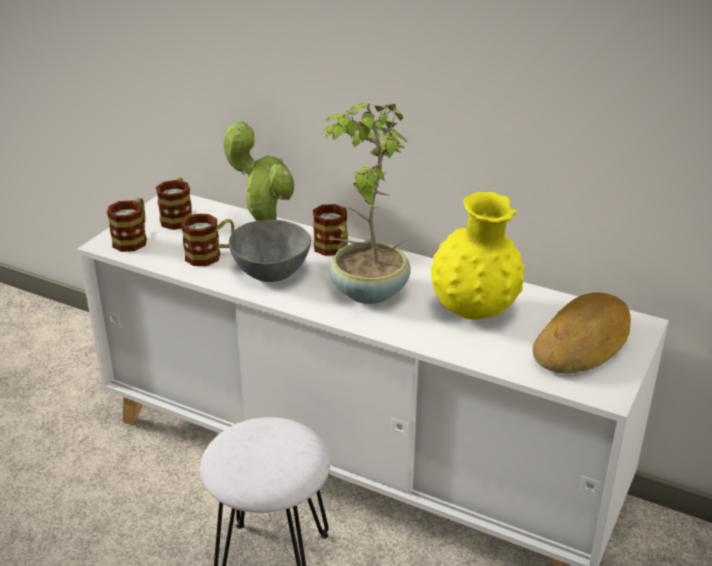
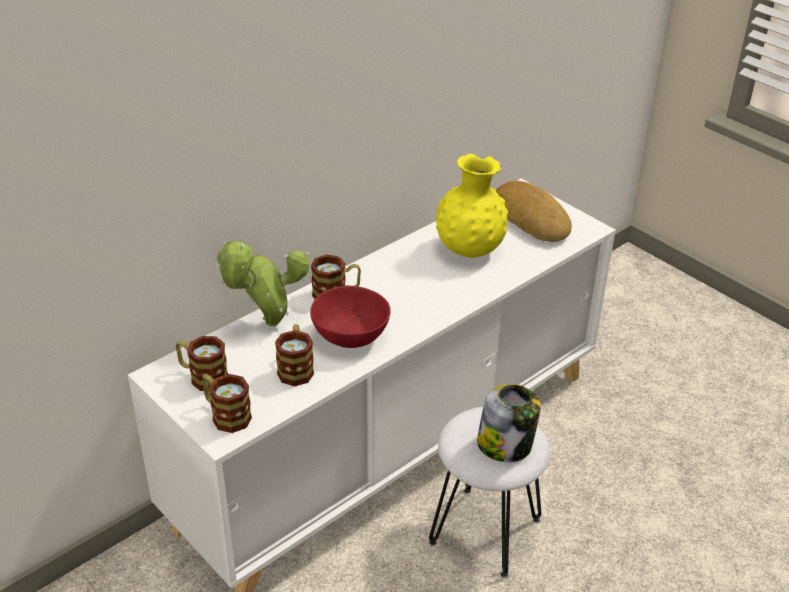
camera: 70 degrees left, 5 degrees up
grey bowl [229,220,311,282] -> red bowl [310,286,390,348]
potted plant [323,103,411,304] -> none
none -> jar [477,384,541,462]

